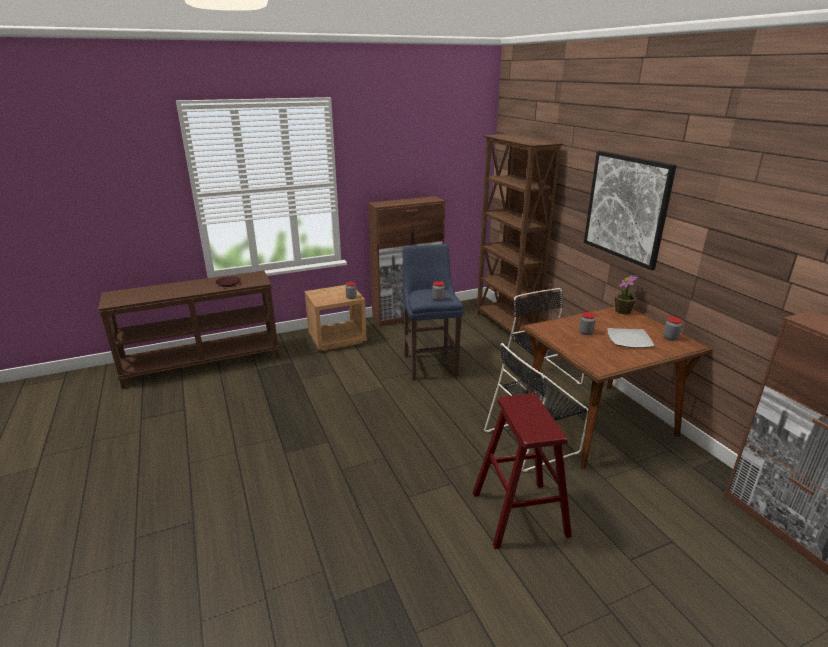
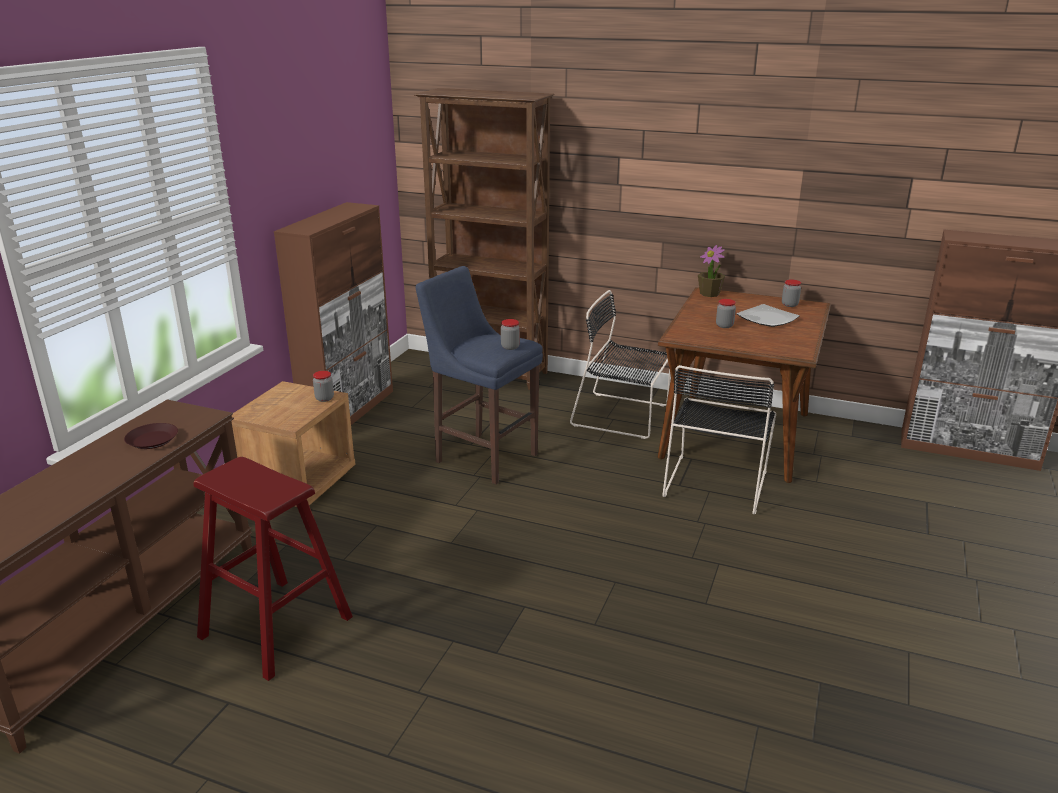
camera: 45 degrees left, 0 degrees up
red stool [473,394,572,549] -> red stool moved to [193,457,353,681]
picture [584,151,677,270] -> none

